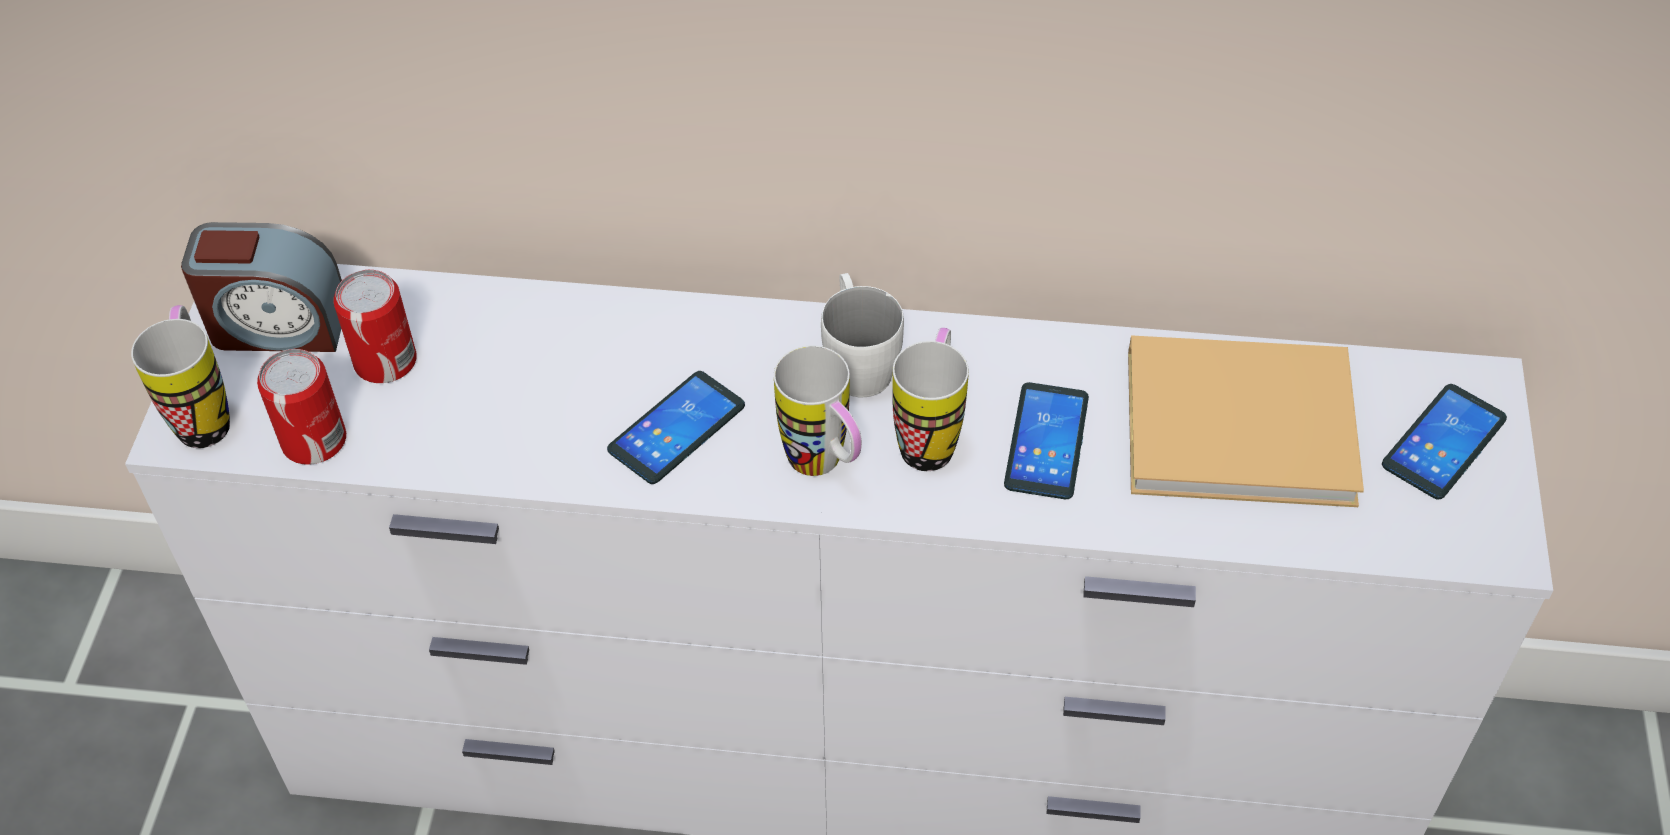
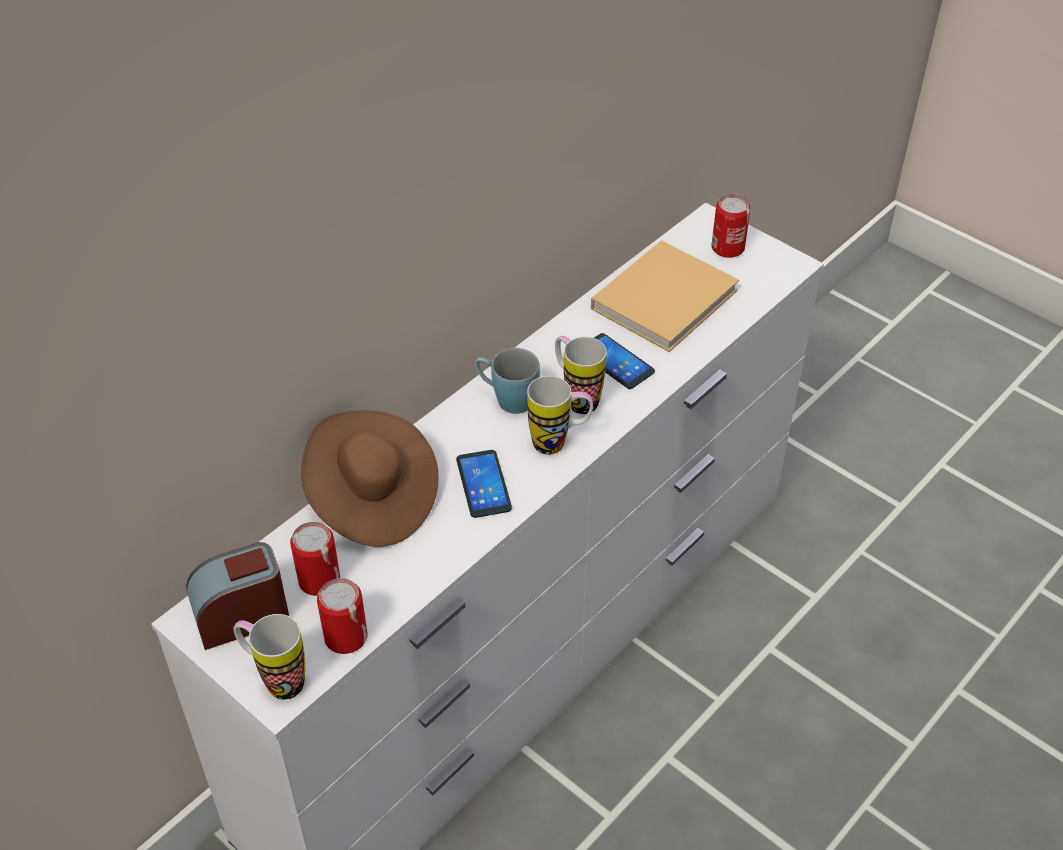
camera: 55 degrees left, 5 degrees down
alarm clock [181,222,342,352] -> alarm clock turned 150 degrees counterclockwise [186,542,289,650]
white mug [821,273,904,398] -> blue mug [475,348,540,414]
phone [1382,384,1507,500] -> can [711,194,751,258]
none -> brown hat [301,410,439,547]

